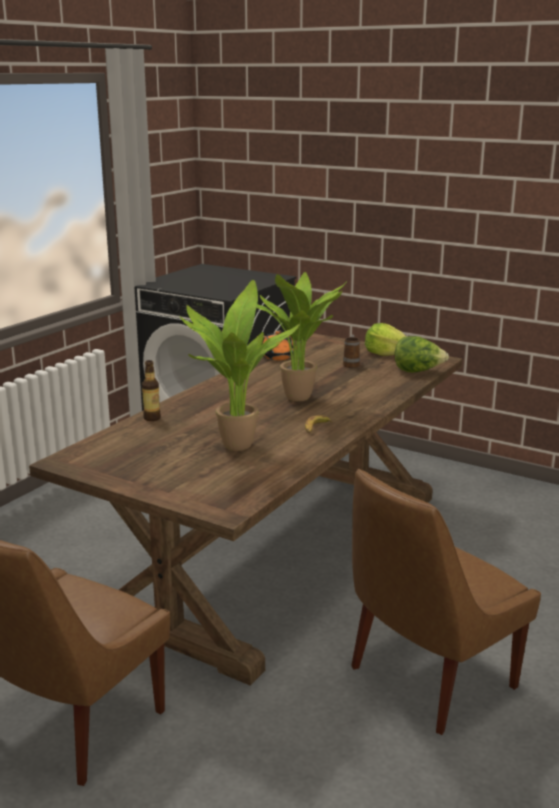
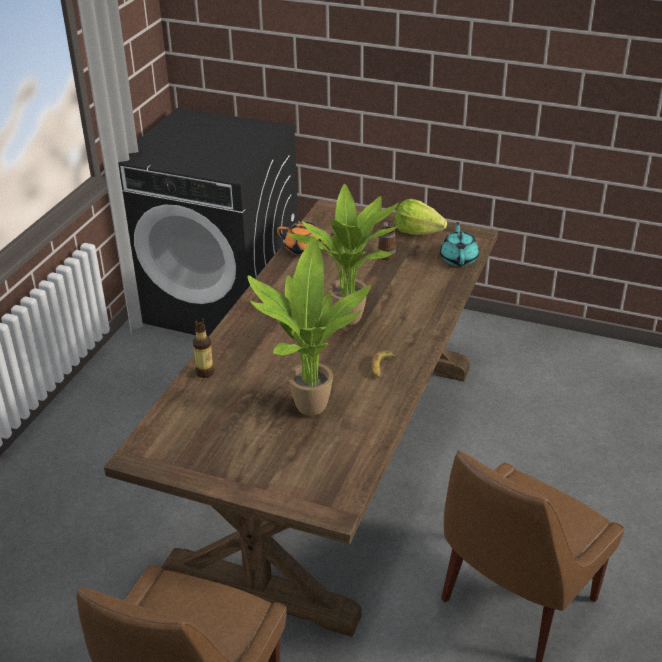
camera: 10 degrees left, 15 degrees up
lettuce [394,336,449,373] -> turquoise teapot [440,222,479,266]

